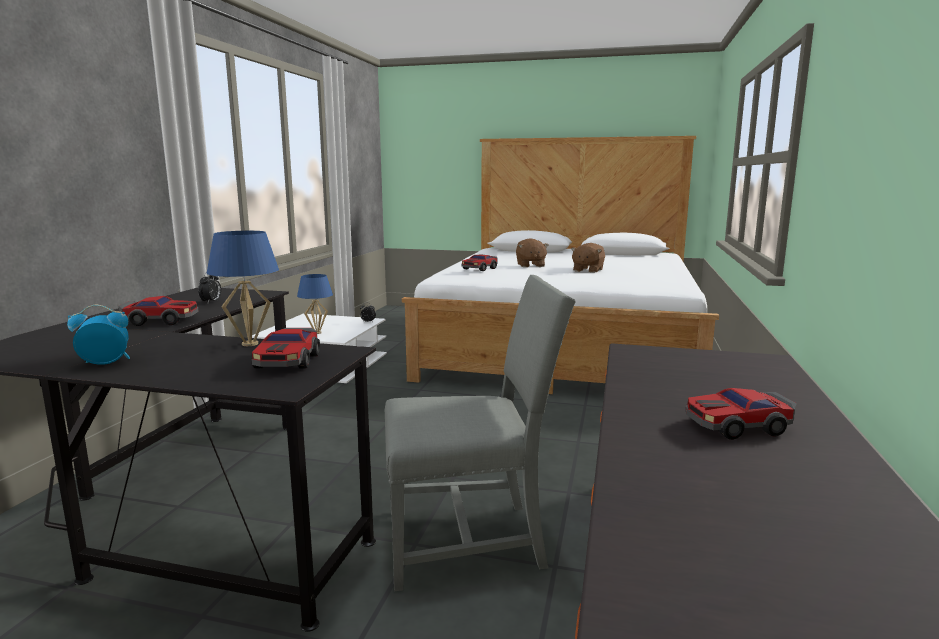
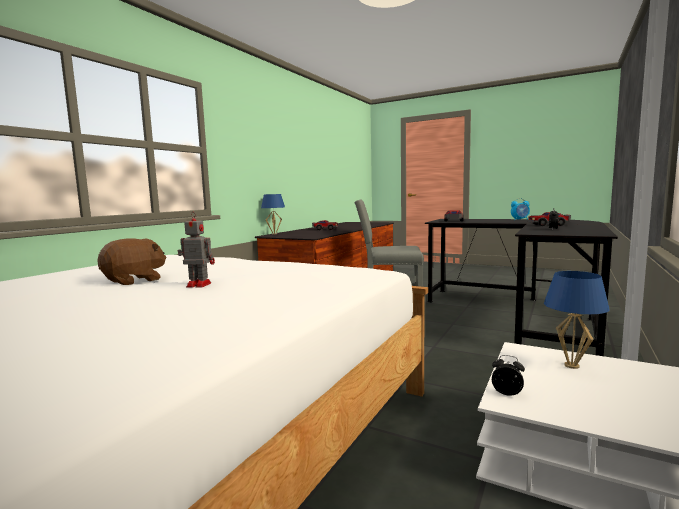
camera: 165 degrees left, 5 degrees down
blue table lamp [207,231,279,346] -> blue table lamp moved to [261,194,285,234]
toy car [461,255,498,271] -> none
brown plush toy [516,238,549,267] -> toy robot [177,212,215,288]

